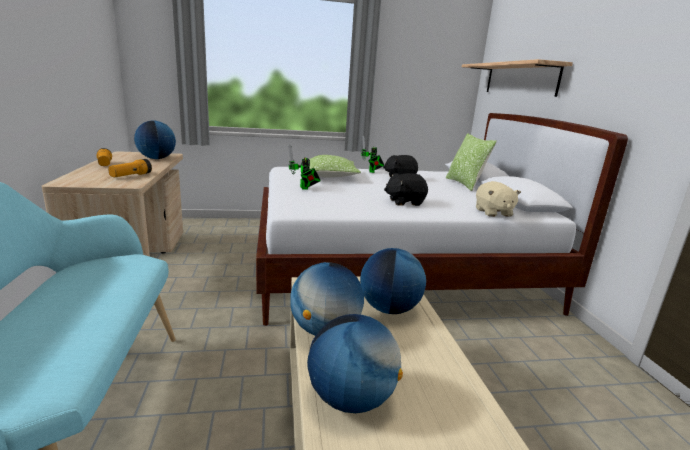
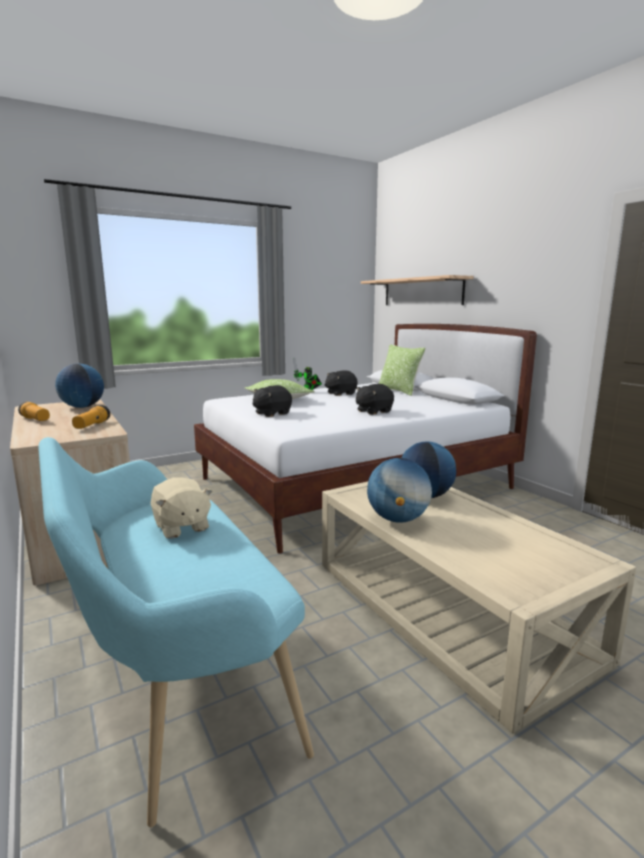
camera: 20 degrees left, 5 degrees down
toy robot [289,144,321,190] -> black plush toy [252,385,292,417]
globe [307,314,403,413] -> none
beige plush toy [476,181,521,217] -> beige plush toy moved to [151,477,213,539]

